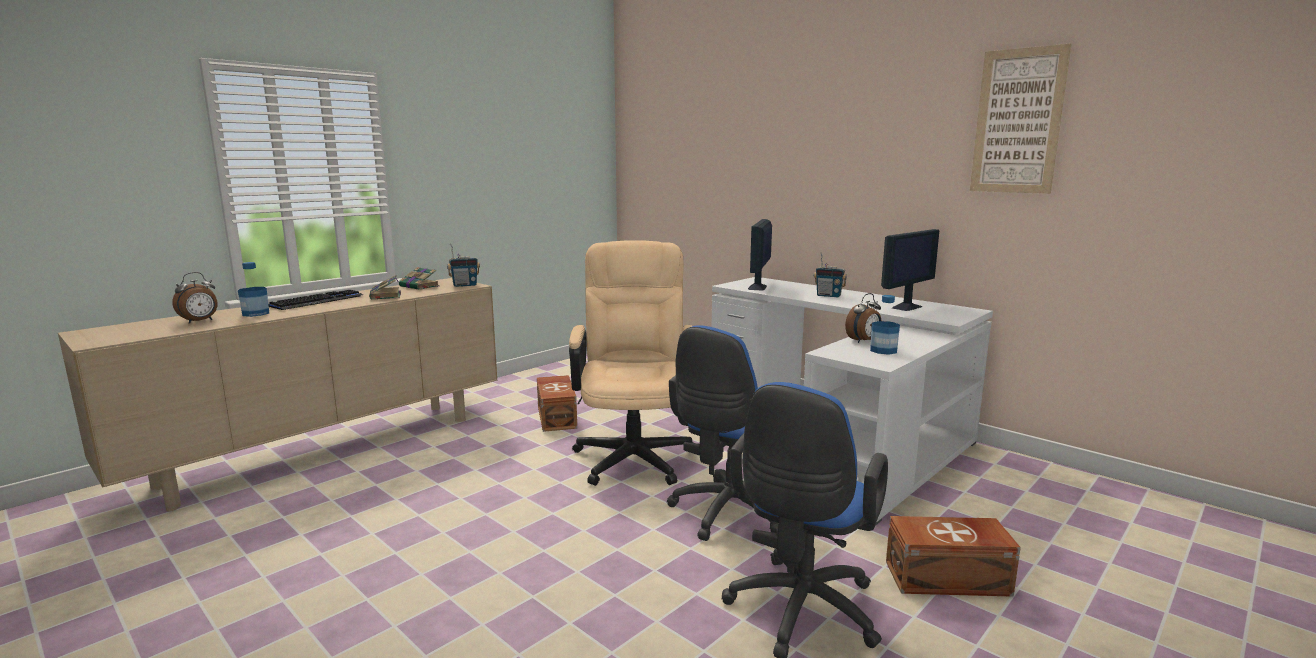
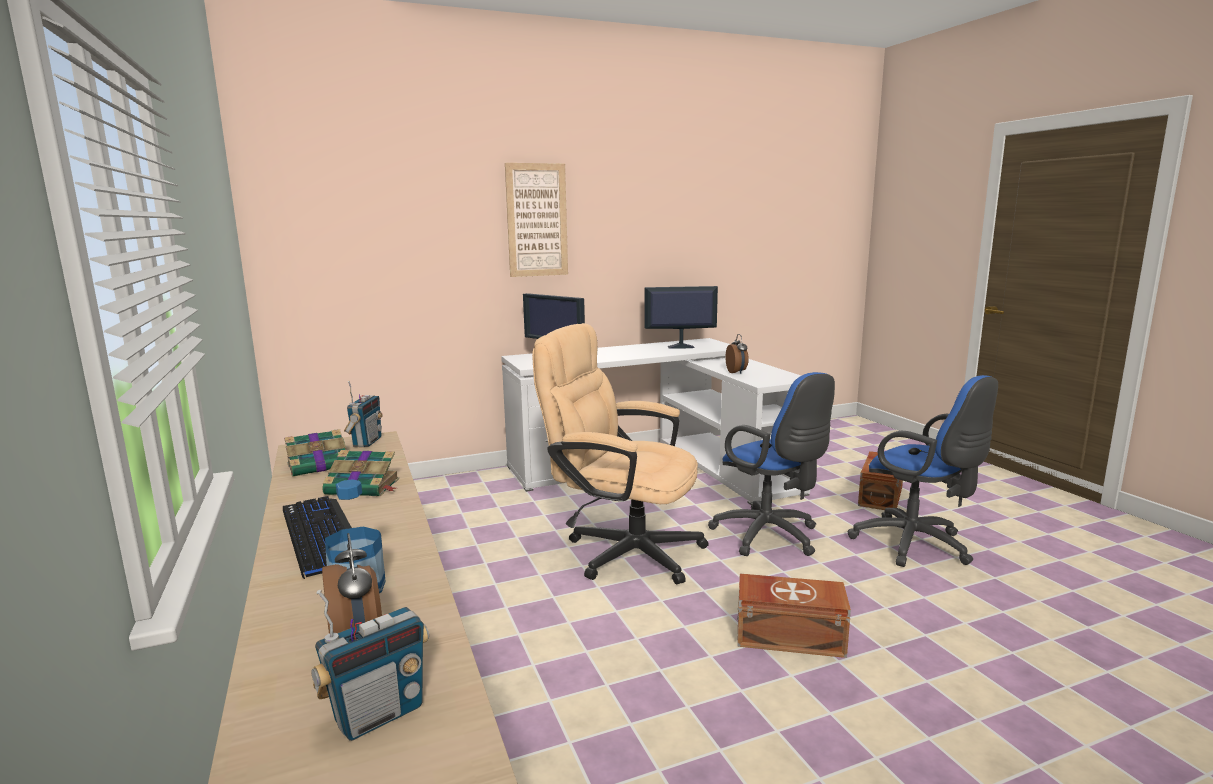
camera: 65 degrees left, 0 degrees up
brown storage box [537,375,577,432] -> brown storage box moved to [737,574,851,658]
radio [814,253,847,297] -> radio moved to [311,589,429,741]
bottle [870,295,900,355] -> none
monitor [881,229,940,311] -> monitor turned 75 degrees counterclockwise [644,286,718,349]
picture [970,43,1071,194] -> picture moved to [505,163,568,277]

